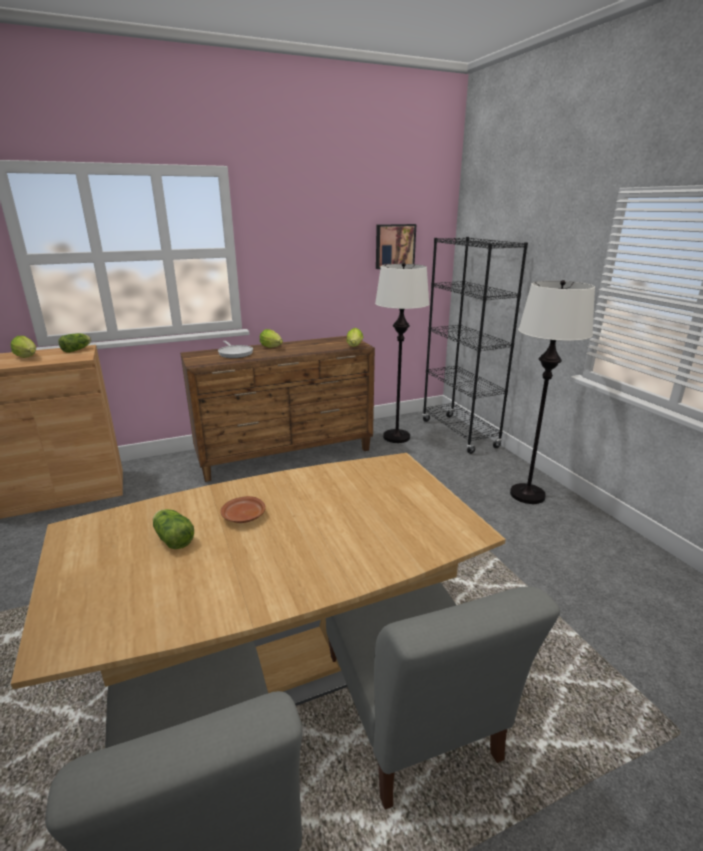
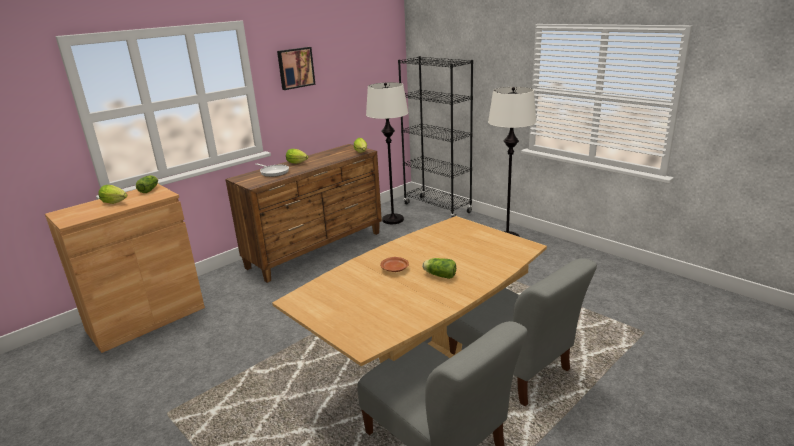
camera: 20 degrees left, 0 degrees up
lettuce [153,509,194,549] -> lettuce moved to [422,258,456,279]
picture [376,224,416,269] -> picture moved to [277,47,315,90]

